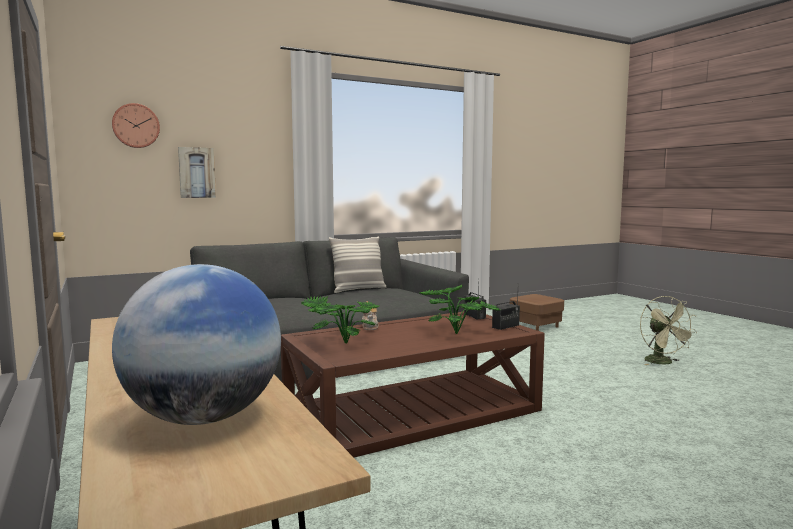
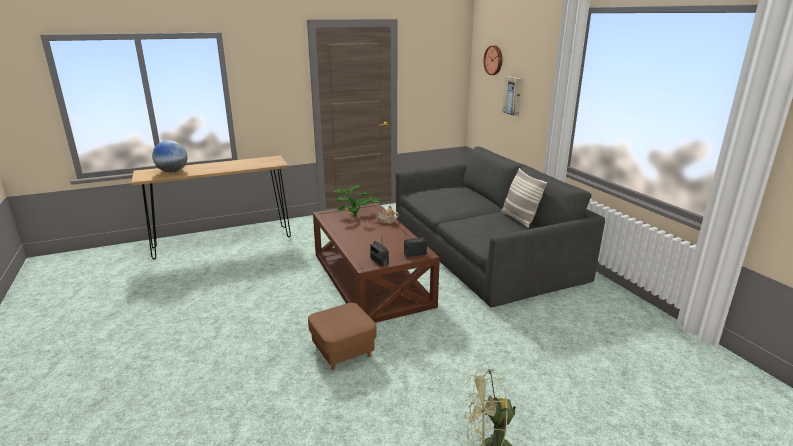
camera: 95 degrees right, 15 degrees up
potted plant [419,285,500,334] -> none
brown ottoman [510,294,564,331] -> brown ottoman moved to [308,303,377,370]

